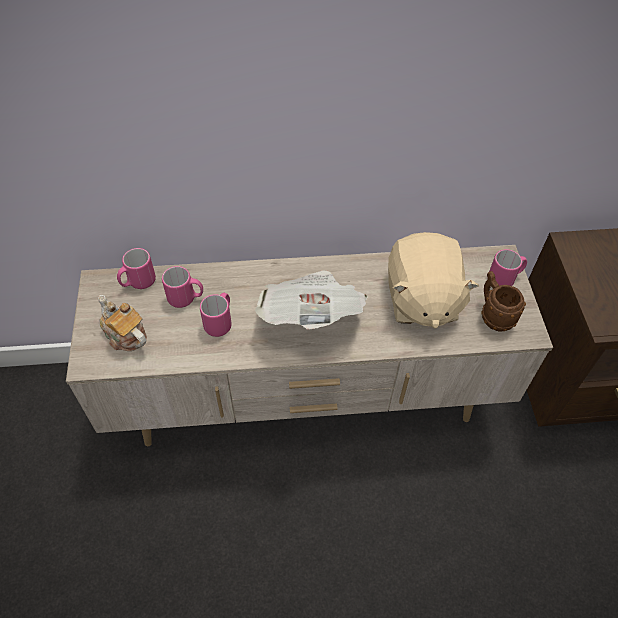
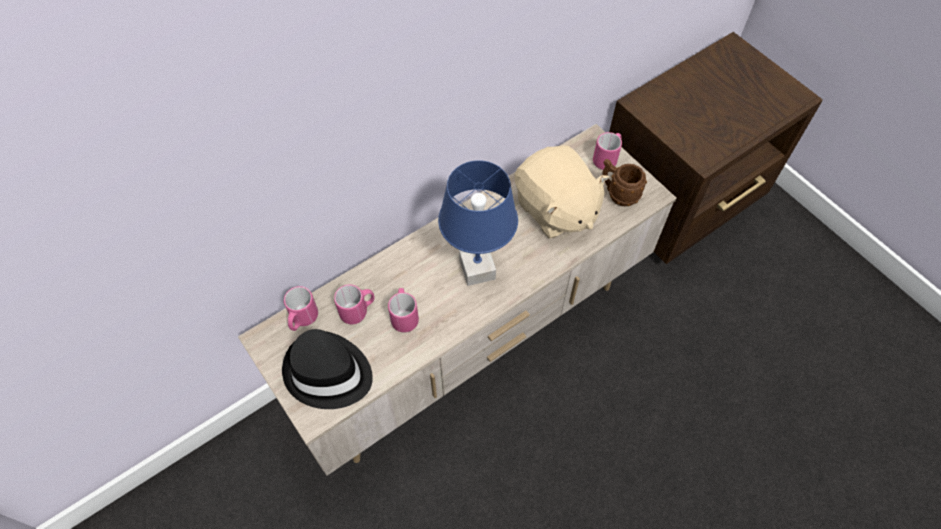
camera: 30 degrees left, 5 degrees up
teapot [97,295,147,351] -> black hat [282,329,373,409]
newspaper [255,270,368,330] -> blue table lamp [438,160,518,286]

